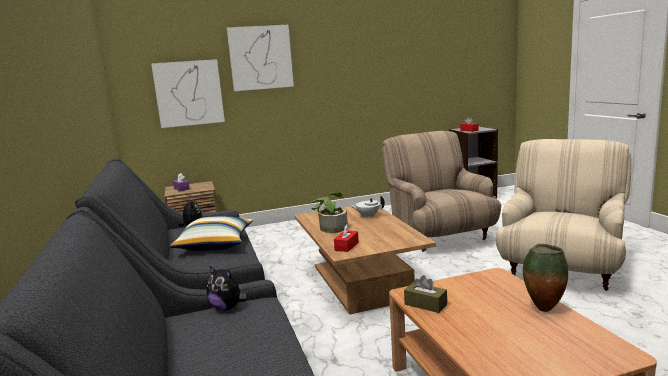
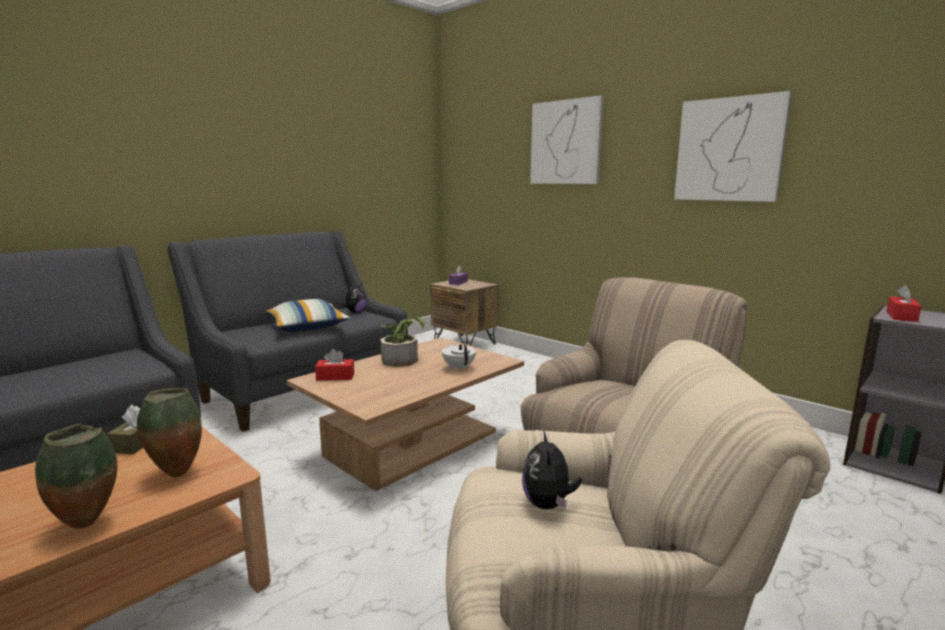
camera: 60 degrees right, 0 degrees up
picture [151,59,225,128] -> picture moved to [674,91,792,202]
plush toy [207,266,246,310] -> plush toy moved to [522,430,582,509]
none -> vase [137,388,202,477]

